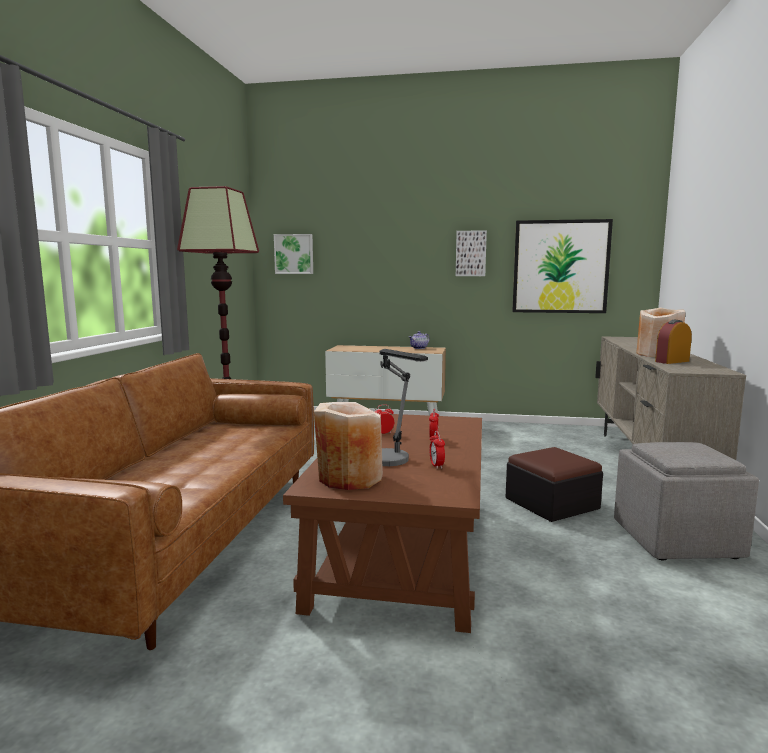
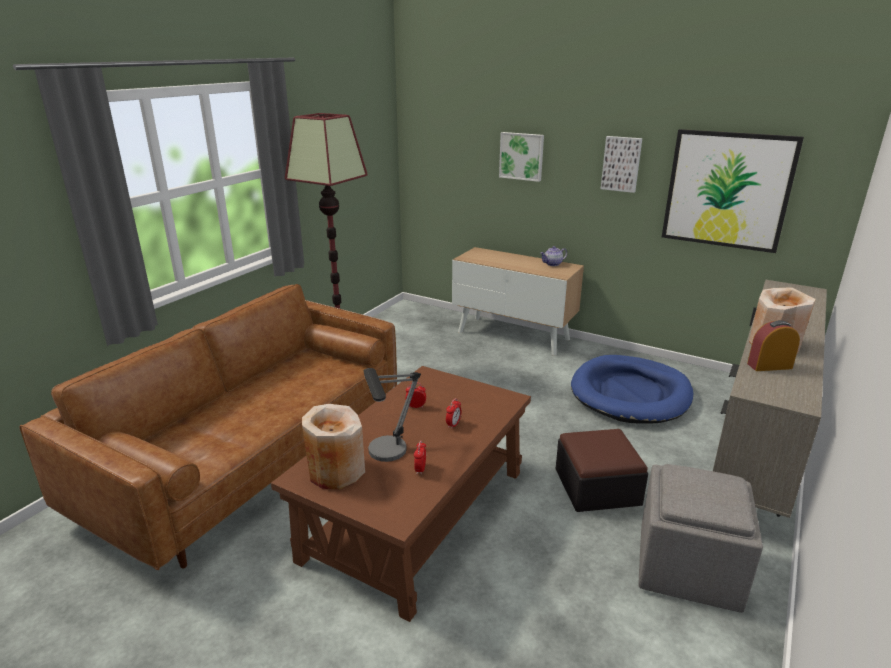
camera: 20 degrees right, 15 degrees up
picture [274,234,313,274] -> picture moved to [499,132,544,182]
none -> blue dog bed [571,355,693,424]

